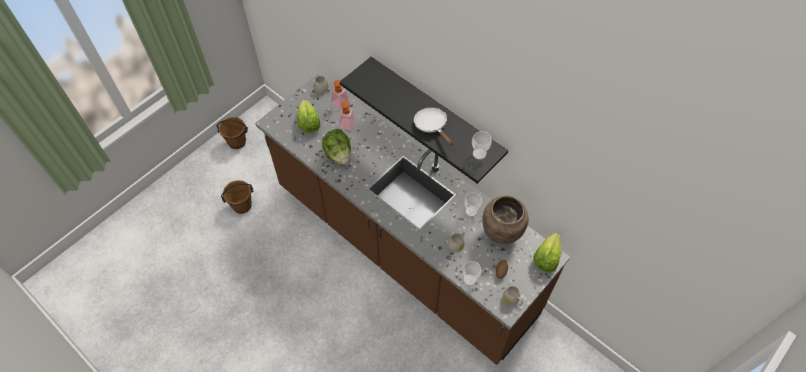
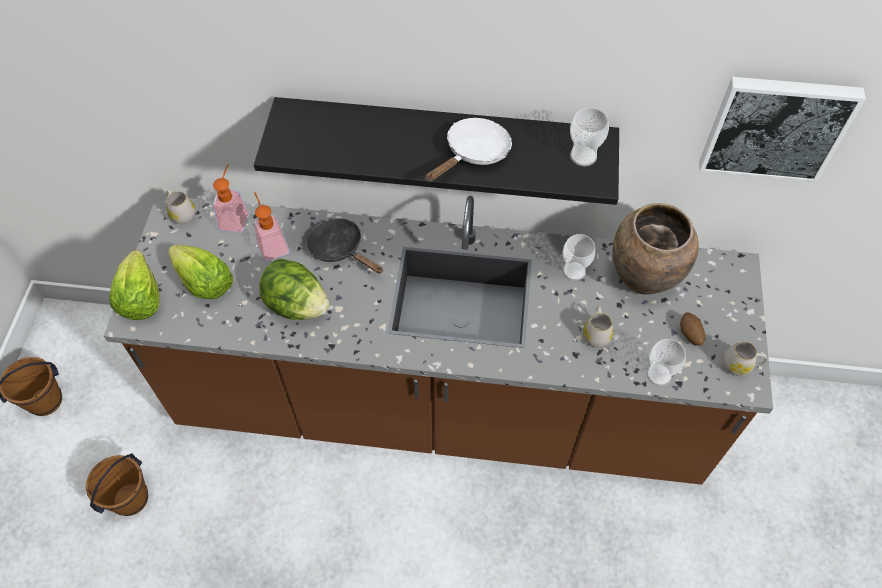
camera: 35 degrees left, 0 degrees up
white frying pan [414,107,454,146] -> white frying pan turned 105 degrees clockwise [425,118,512,182]
lettuce [533,233,561,273] -> lettuce moved to [109,250,160,320]
none -> black frying pan [307,218,383,274]
none -> picture [699,77,866,183]

